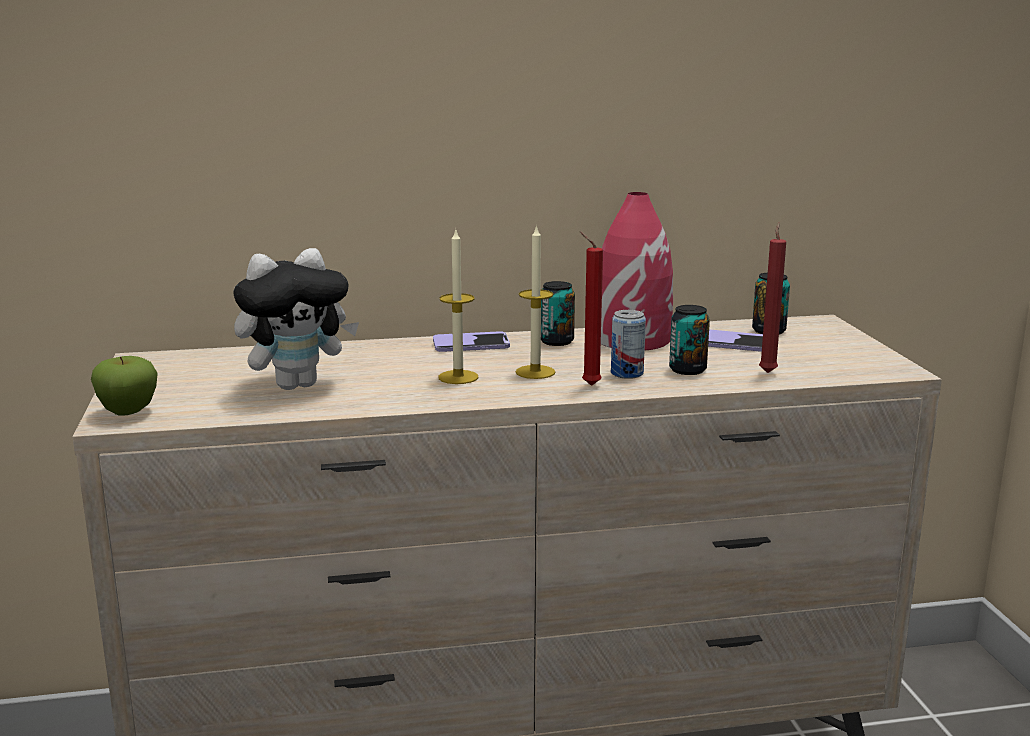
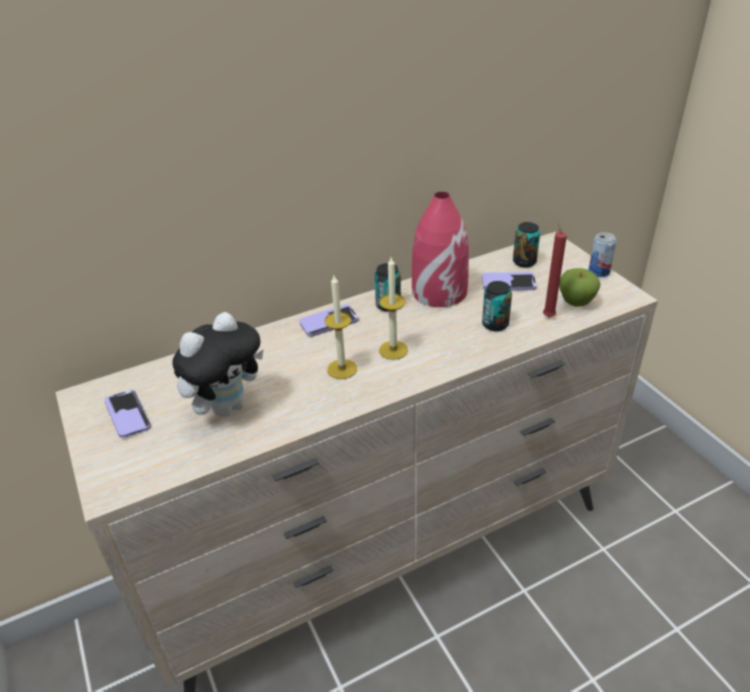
camera: 15 degrees left, 20 degrees up
apple [91,356,158,416] -> apple moved to [559,268,600,307]
red candle [580,231,603,386] -> none
can [611,310,646,379] -> can moved to [588,232,617,277]
none -> phone [104,390,151,438]

